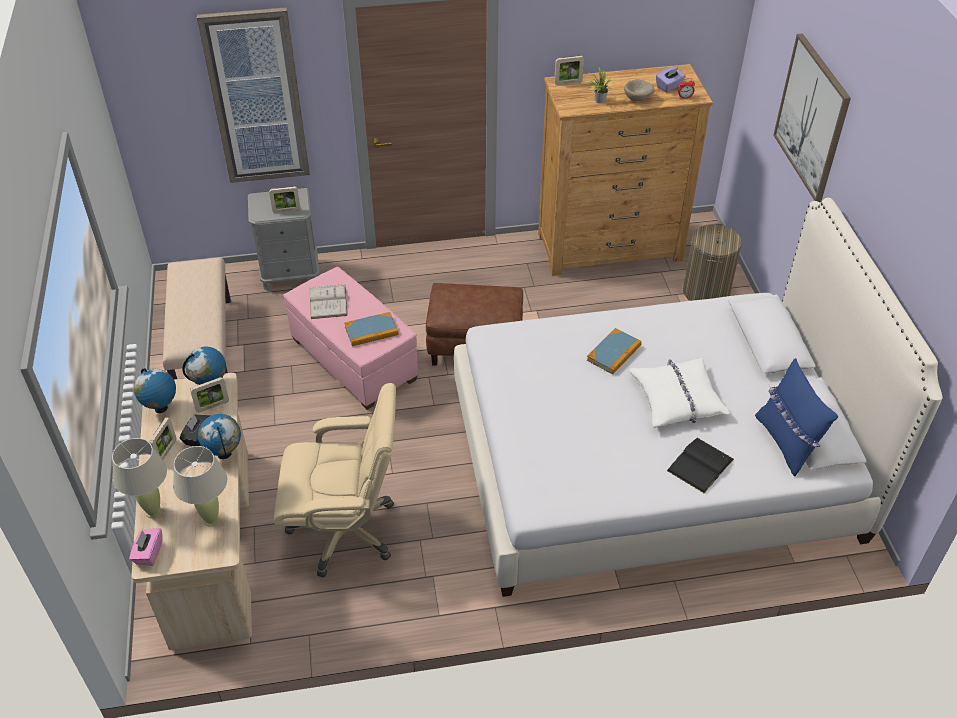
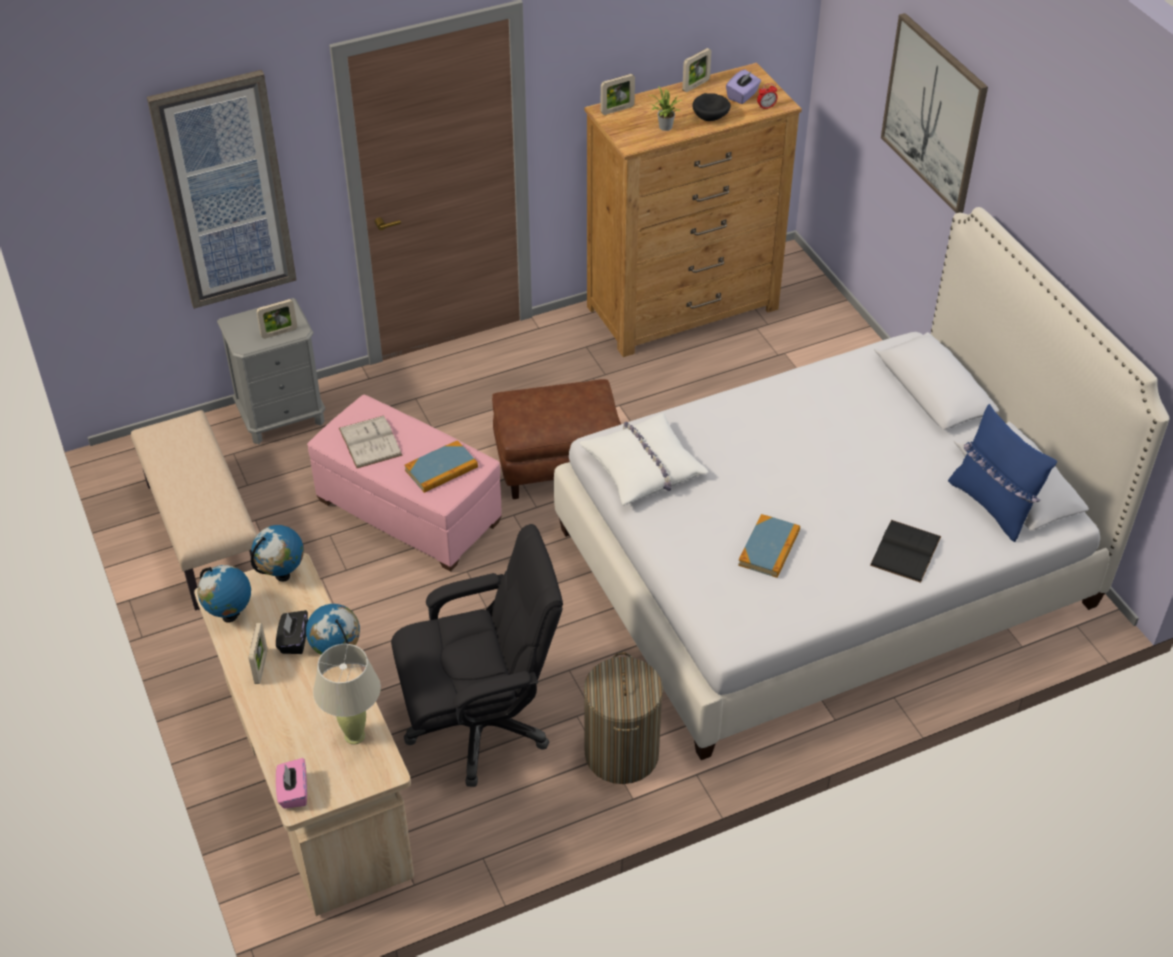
camera: 15 degrees left, 0 degrees up
beige table lamp [112,438,167,518] -> none
picture frame [190,377,229,413] -> picture frame moved to [682,48,711,92]
beige office chair [274,383,396,578] -> black office chair [391,524,563,787]
book [587,328,642,375] -> book moved to [738,514,800,578]
beige bowl [624,79,655,101] -> black bowl [693,93,731,121]
white pillow [629,358,730,428] -> white pillow moved to [579,413,708,505]
laundry basket [683,223,742,301] -> laundry basket moved to [584,652,663,784]

